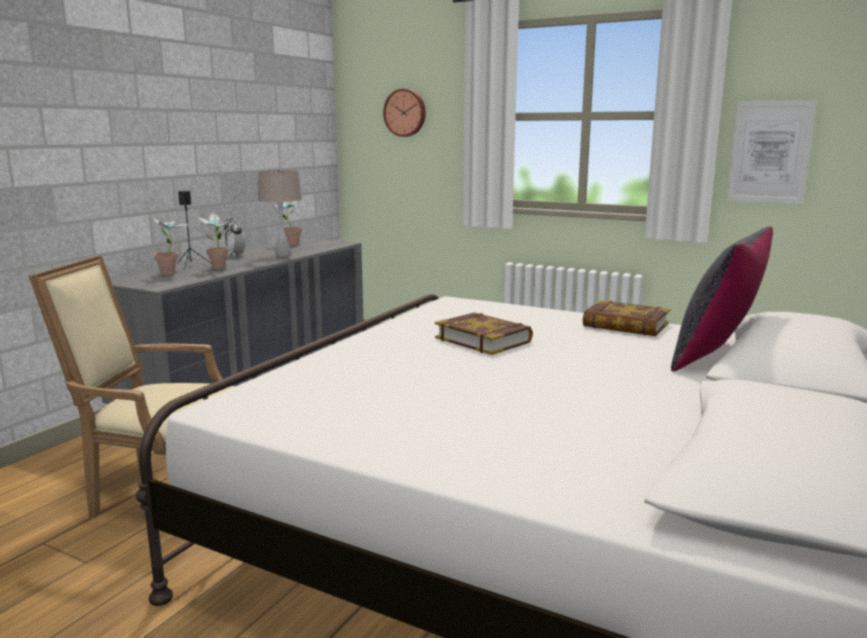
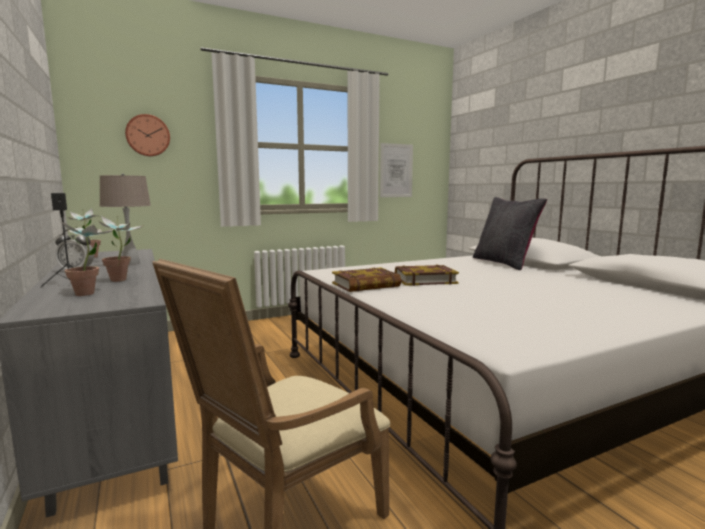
camera: 55 degrees left, 5 degrees down
book [583,300,670,336] -> book moved to [332,267,401,292]

